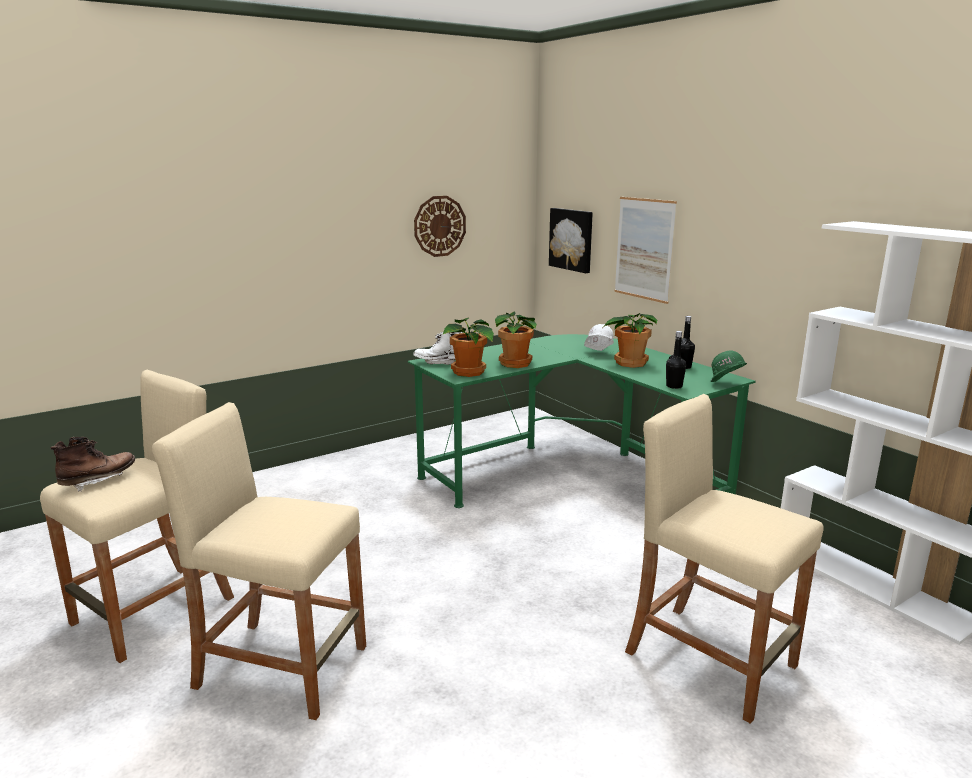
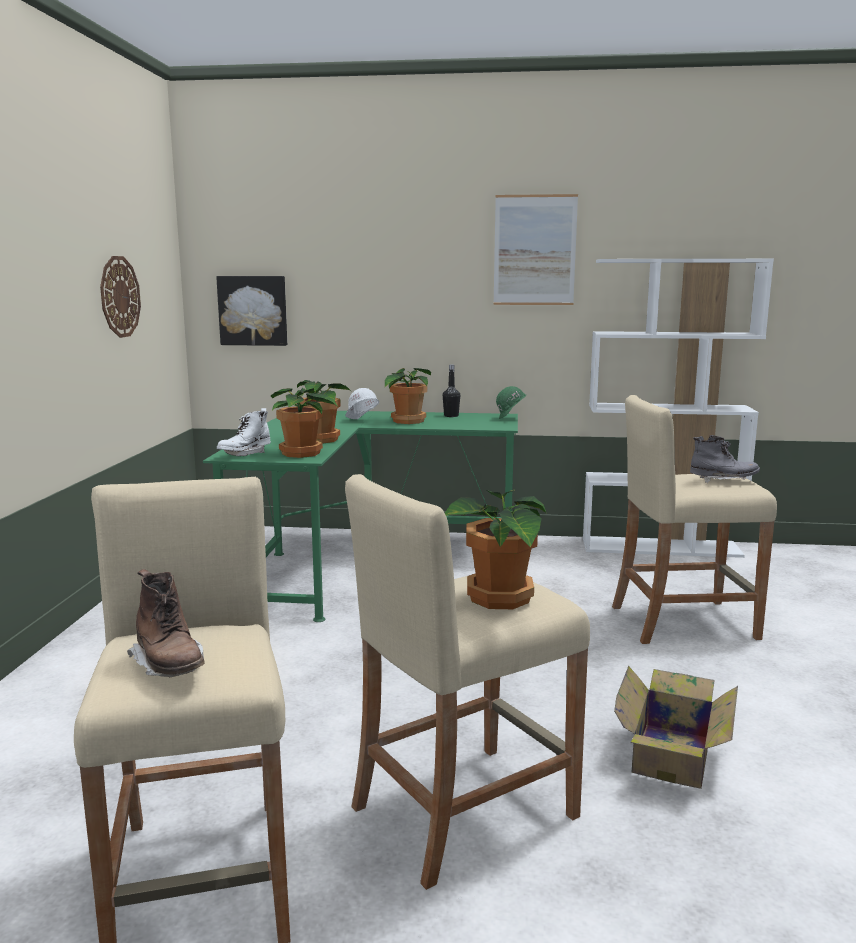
camera: 50 degrees left, 5 degrees down
brown boot [50,437,135,492] -> brown boot turned 150 degrees clockwise [127,569,205,677]
picture [614,197,677,304] -> picture moved to [494,194,578,305]
black bottle [666,331,686,389] -> none
none -> potted plant [445,489,546,609]
none -> cardboard box [614,666,738,789]
none -> grey boot [690,435,760,483]

